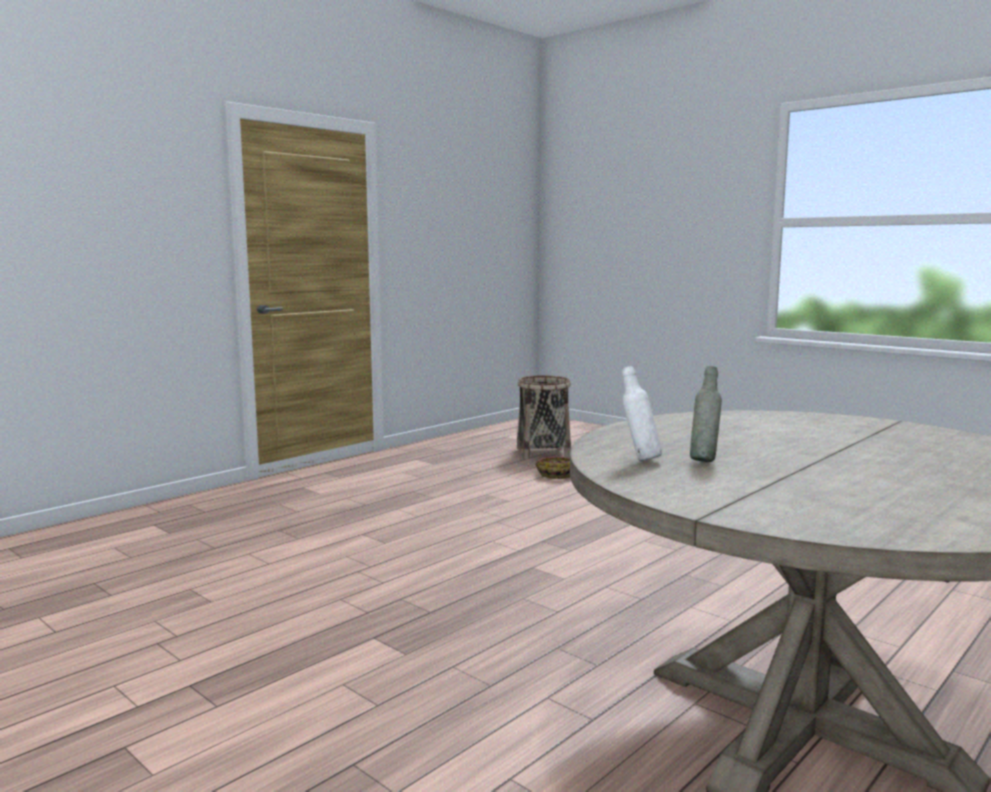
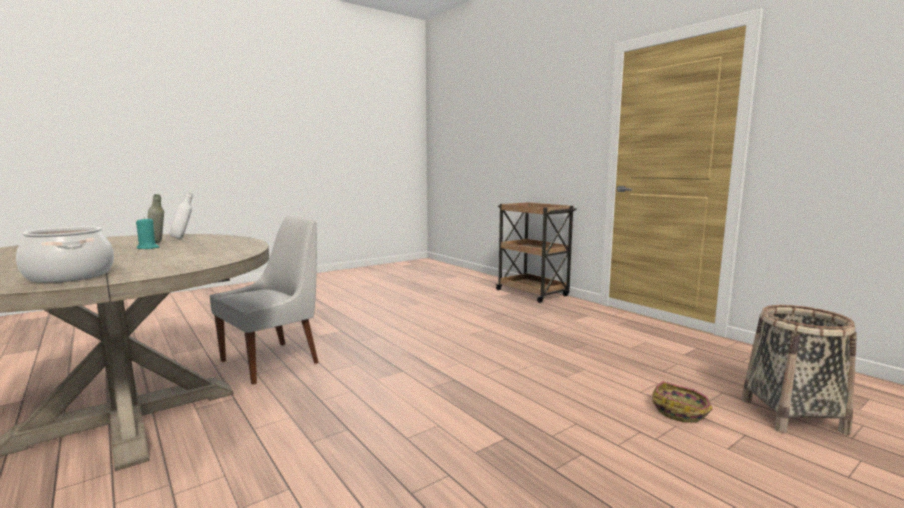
camera: 100 degrees right, 0 degrees up
none -> cooking pot [16,226,114,283]
none -> turquoise candle [136,217,160,249]
none -> white chair [210,216,318,385]
none -> brown cart [495,202,577,303]

